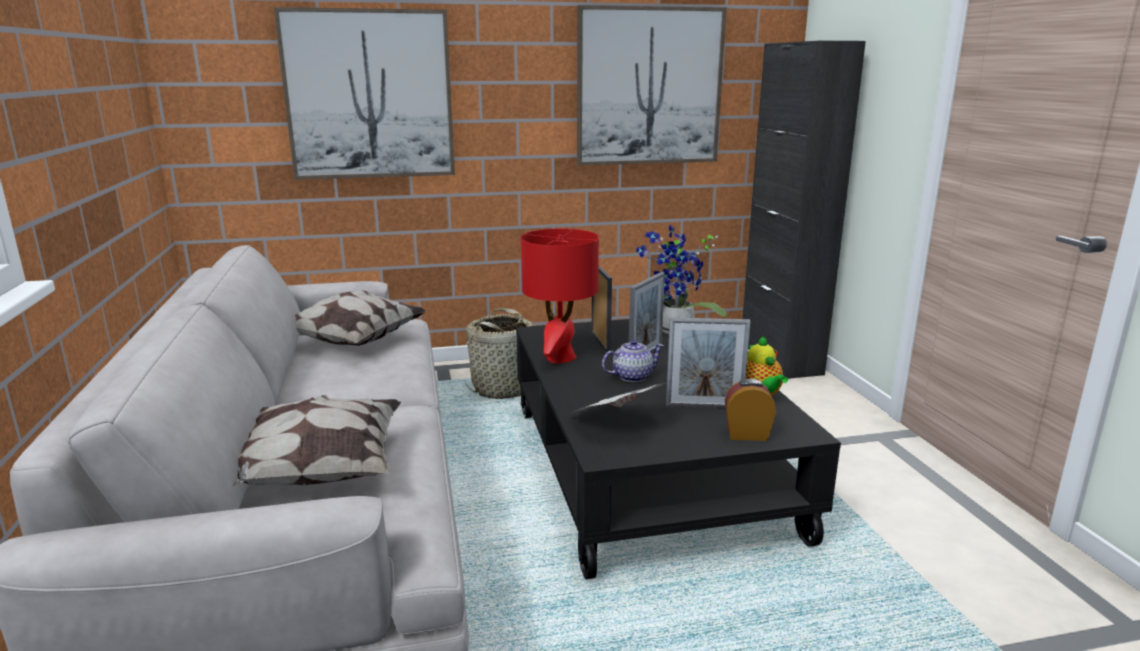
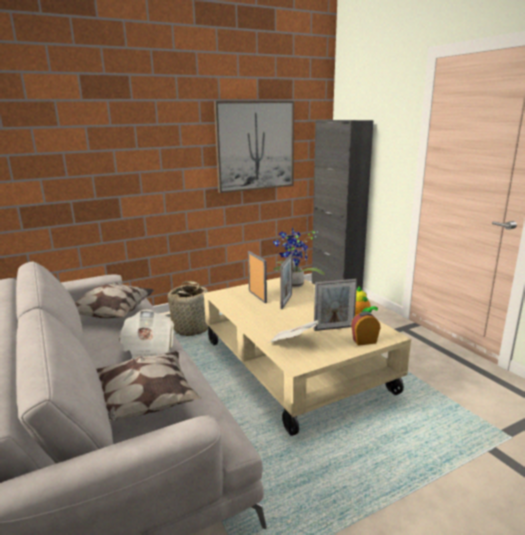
camera: 15 degrees left, 0 degrees up
picture [274,7,455,180] -> none
black coffee table [516,319,841,579] -> beige coffee table [204,278,411,436]
red table lamp [521,228,599,364] -> none
teapot [602,340,664,382] -> none
none -> newspaper [119,309,174,359]

